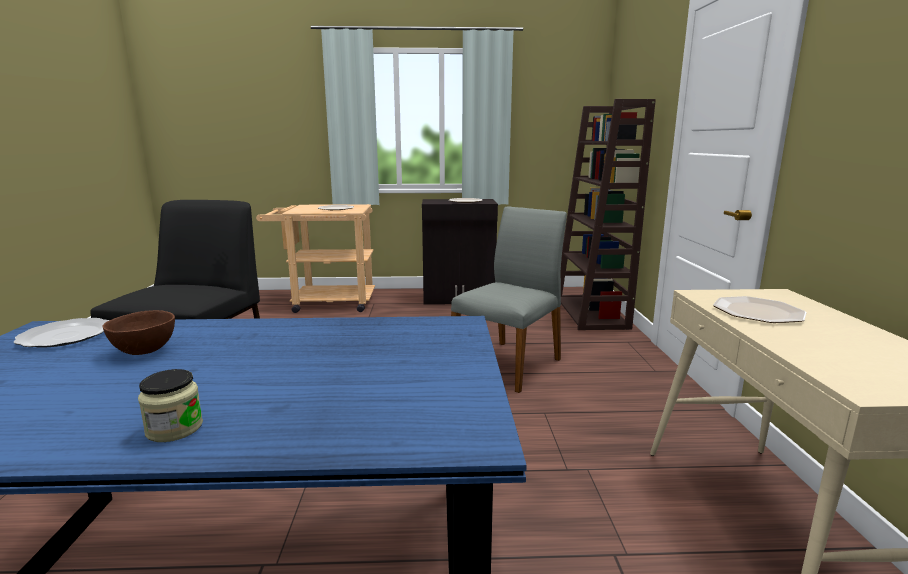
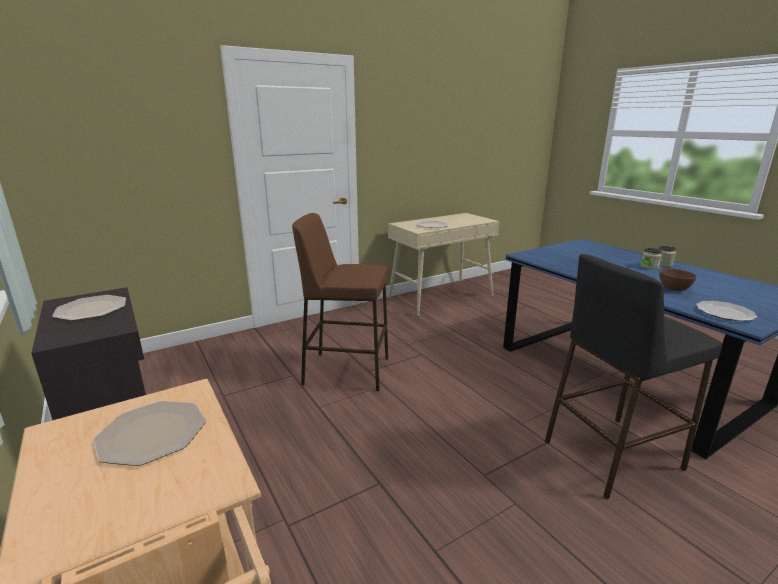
camera: 120 degrees left, 5 degrees up
grey chair [451,206,567,393] -> brown stool [292,213,388,391]
brown bookcase [560,99,656,330] -> none
none -> jar [640,248,662,269]

